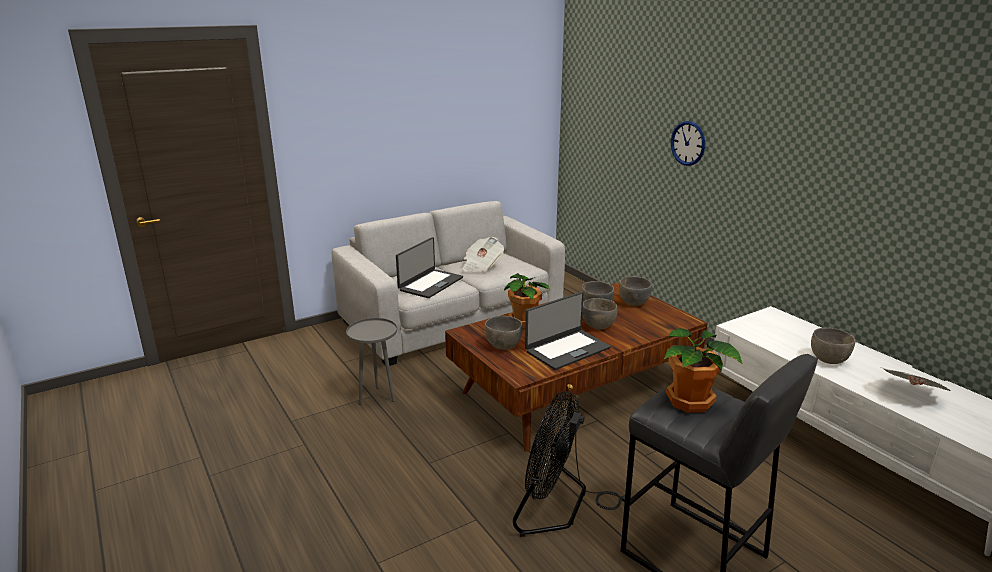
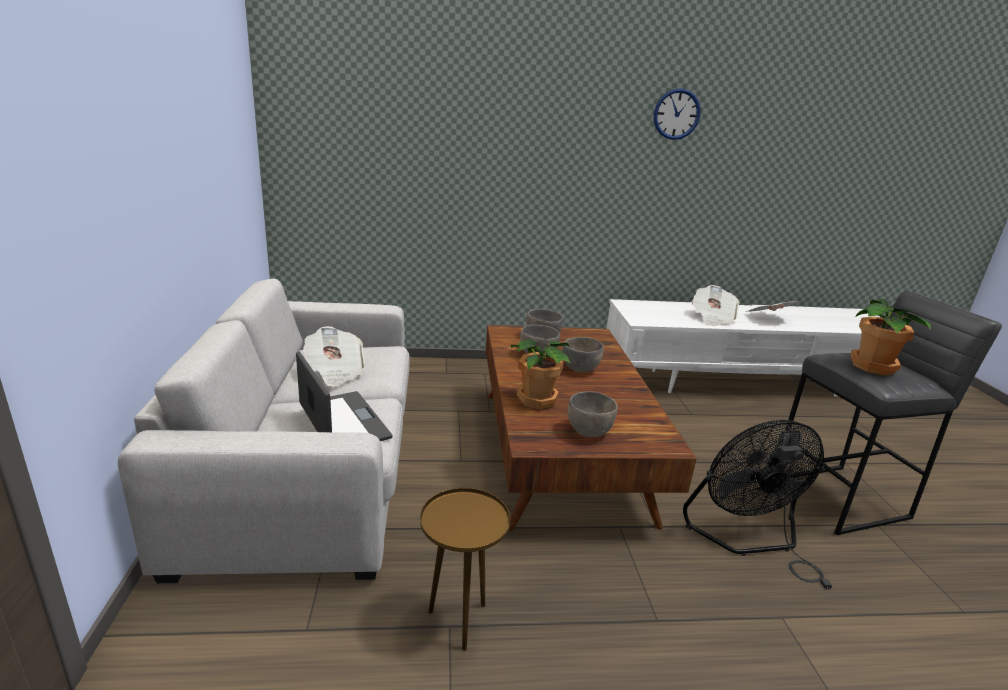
camera: 65 degrees left, 0 degrees up
grey side table [346,318,397,405] -> brown side table [420,488,510,651]
black fan [513,391,631,537] -> black fan turned 120 degrees clockwise [683,420,832,590]
laptop [525,292,611,370] -> none
wall clock [671,121,705,166] -> wall clock moved to [654,88,701,140]
grey bowl [811,328,855,364] -> newspaper [692,285,740,326]

